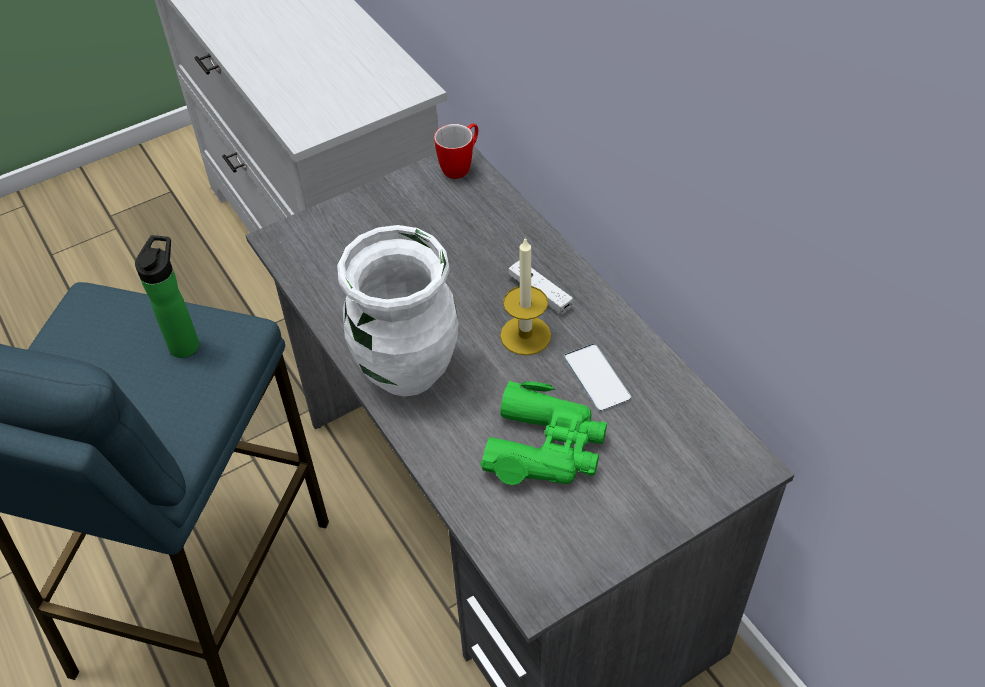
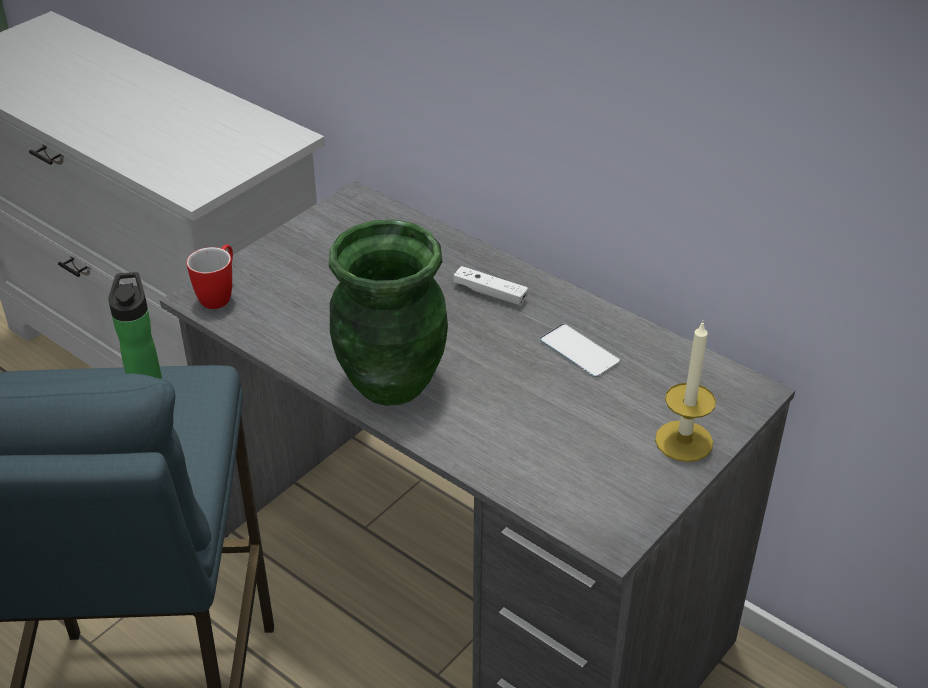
camera: 20 degrees left, 10 degrees down
white vase [337,225,458,397] -> green vase [329,219,448,406]
mug [434,124,478,179] -> mug moved to [186,245,233,309]
green binoculars [480,381,607,485] -> none
candle [500,237,551,355] -> candle moved to [655,321,716,462]

